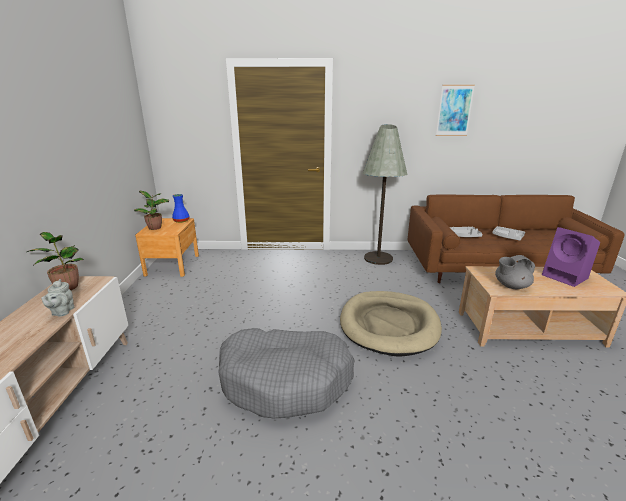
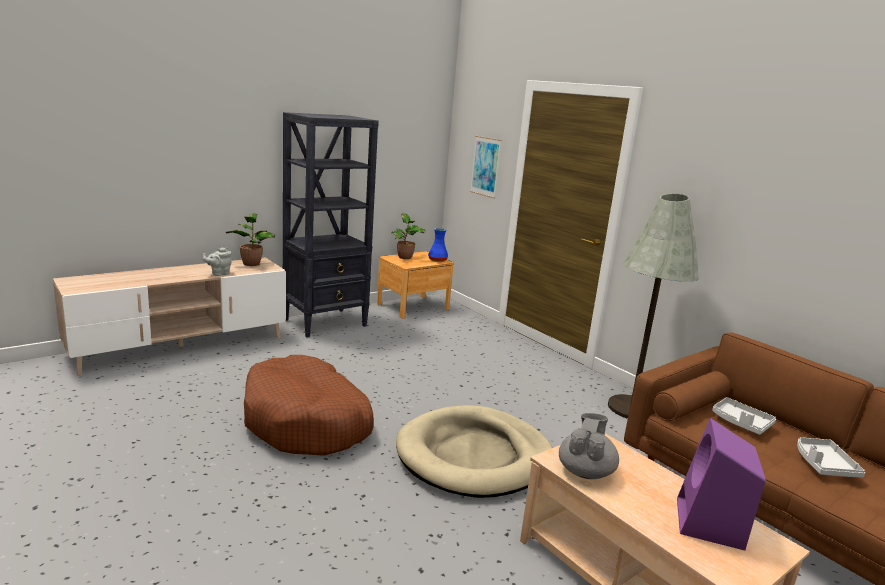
camera: 50 degrees right, 5 degrees down
grey dog bed [218,328,355,418] -> brown dog bed [244,355,374,456]
picture [436,85,475,136] -> picture moved to [470,136,502,199]
grey teapot [495,255,535,289] -> grey teapot turned 75 degrees clockwise [559,413,619,479]
none -> black bookcase [283,112,379,337]

